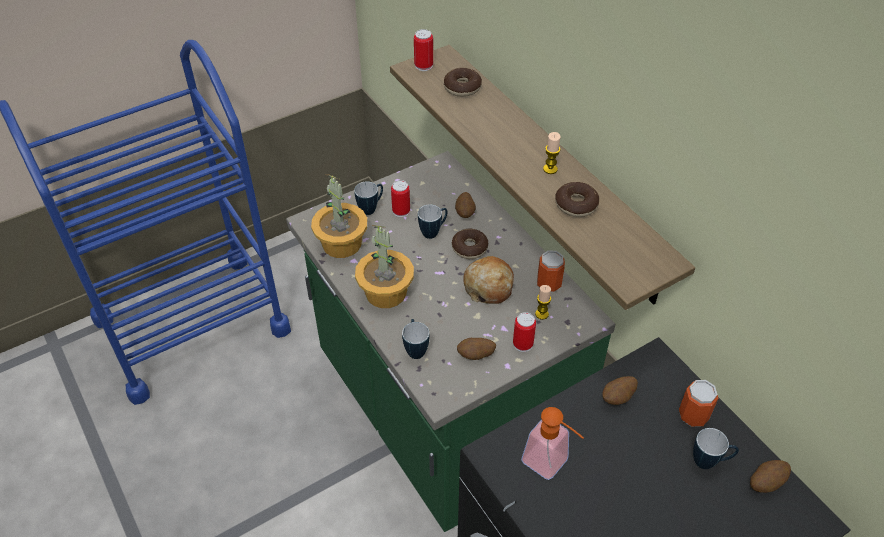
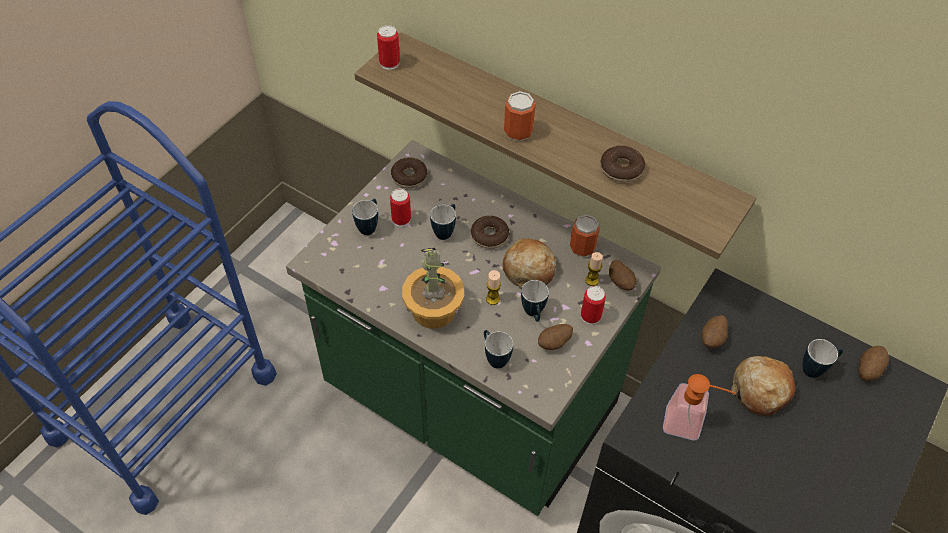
camera: 25 degrees left, 5 degrees up
potted plant [311,174,367,258] -> none
donut [444,68,482,97] -> donut moved to [391,158,428,188]
potato [455,192,476,218] -> potato moved to [609,260,636,290]
candle [543,132,561,174] -> candle moved to [486,270,501,305]
can [679,380,718,427] -> can moved to [504,91,535,141]
none -> mug [521,280,549,322]
none -> bread [732,356,796,416]

